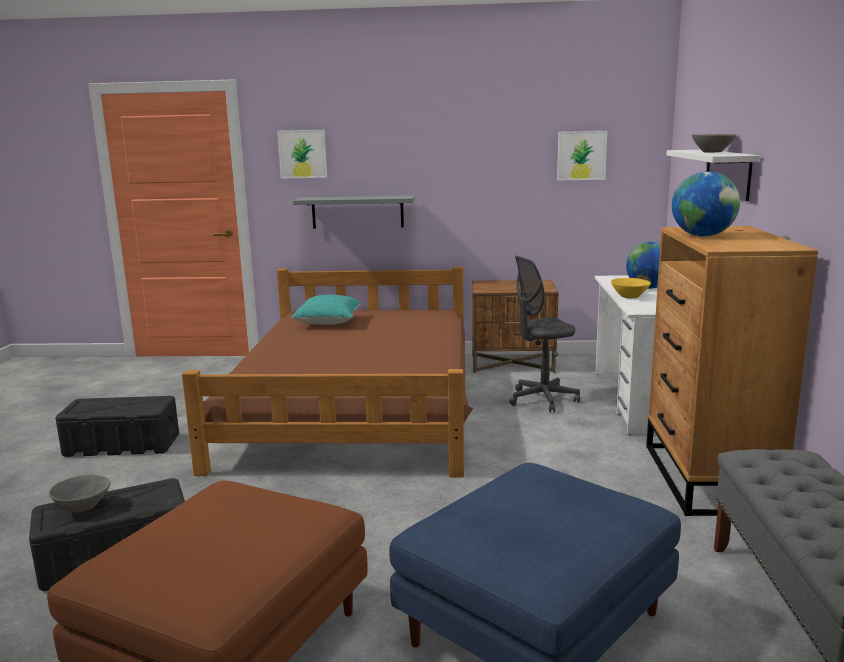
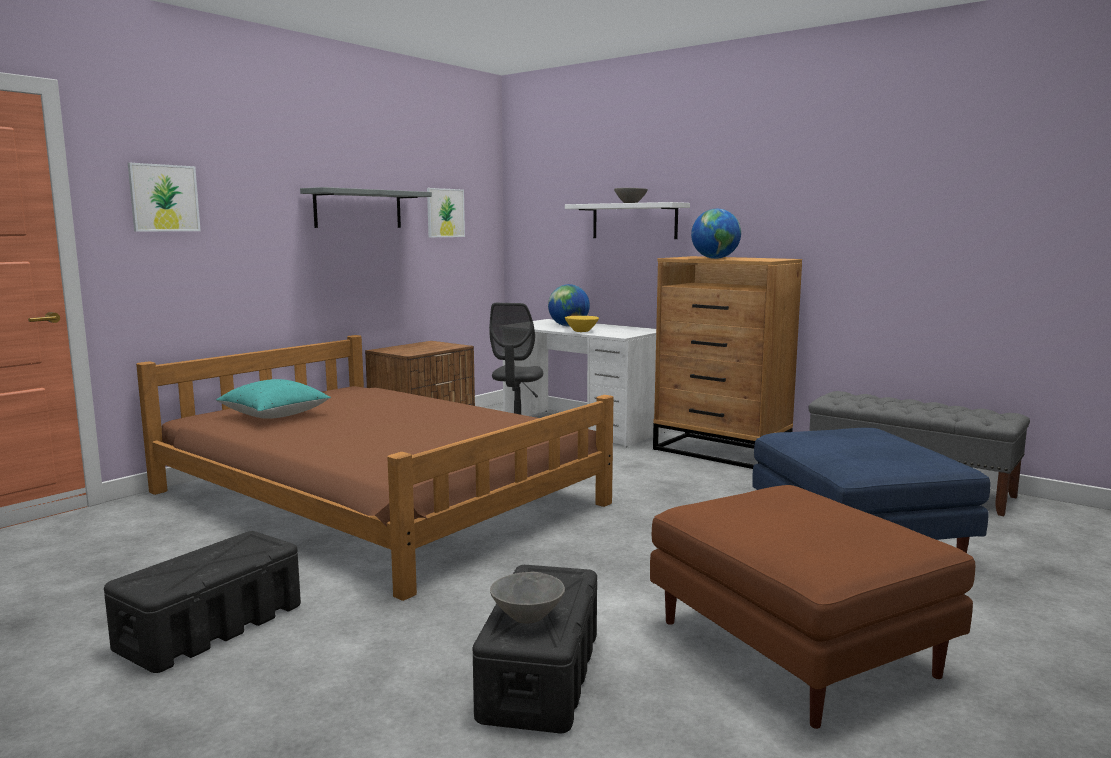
camera: 55 degrees left, 5 degrees down
grey shelf [293,195,415,229] -> grey shelf moved to [300,187,432,228]

